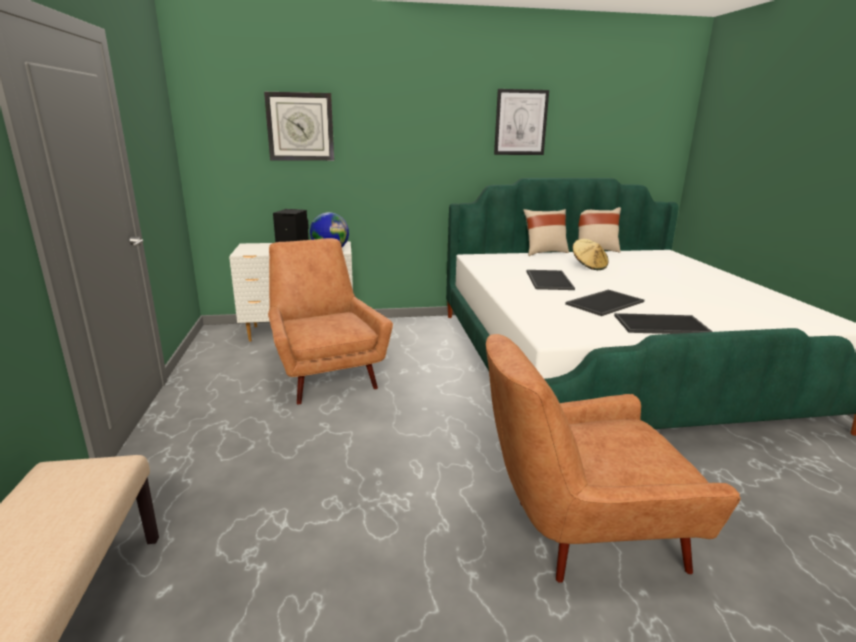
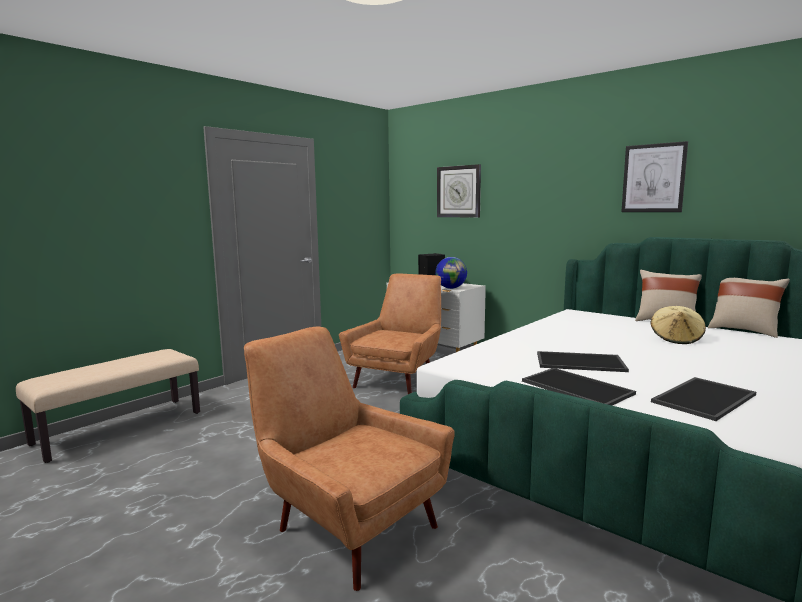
camera: 50 degrees right, 10 degrees down
tray [527,270,575,290] -> tray moved to [651,377,756,421]

